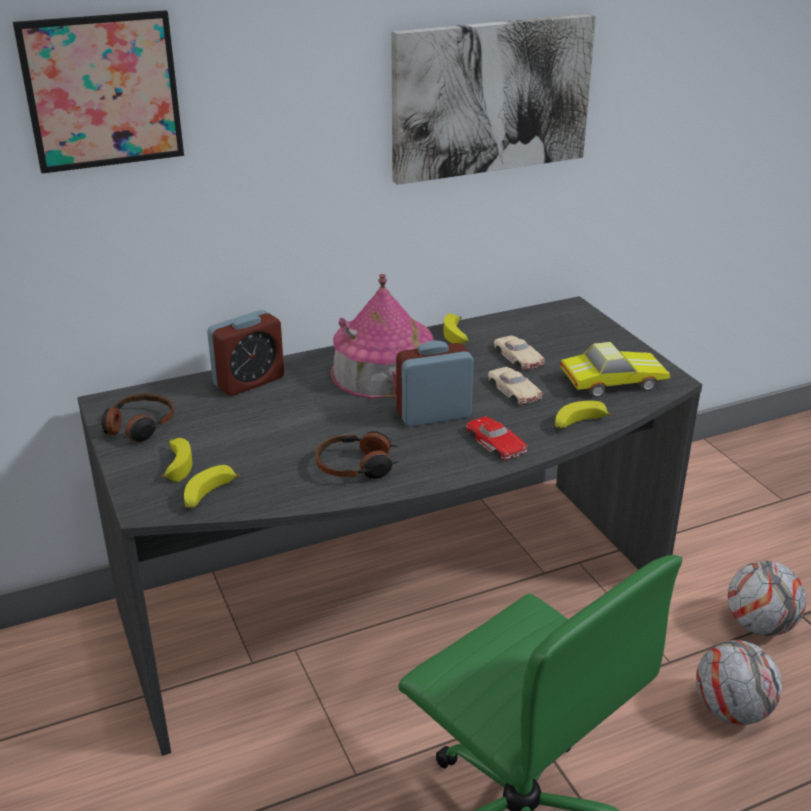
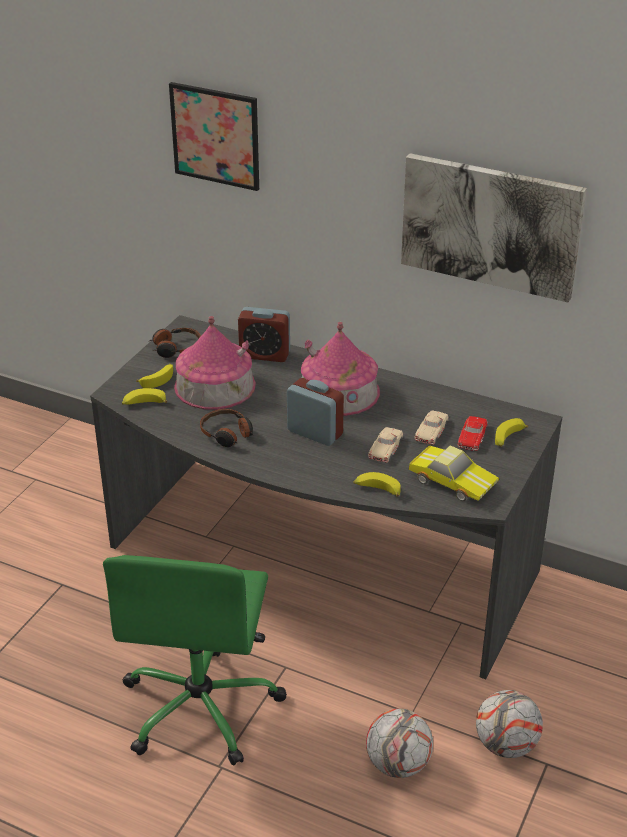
camera: 50 degrees right, 5 degrees up
banana [444,313,469,344] -> banana moved to [495,418,528,447]
red toy car [466,416,527,460] -> red toy car moved to [457,416,487,451]
none -> toy house [174,316,256,410]

